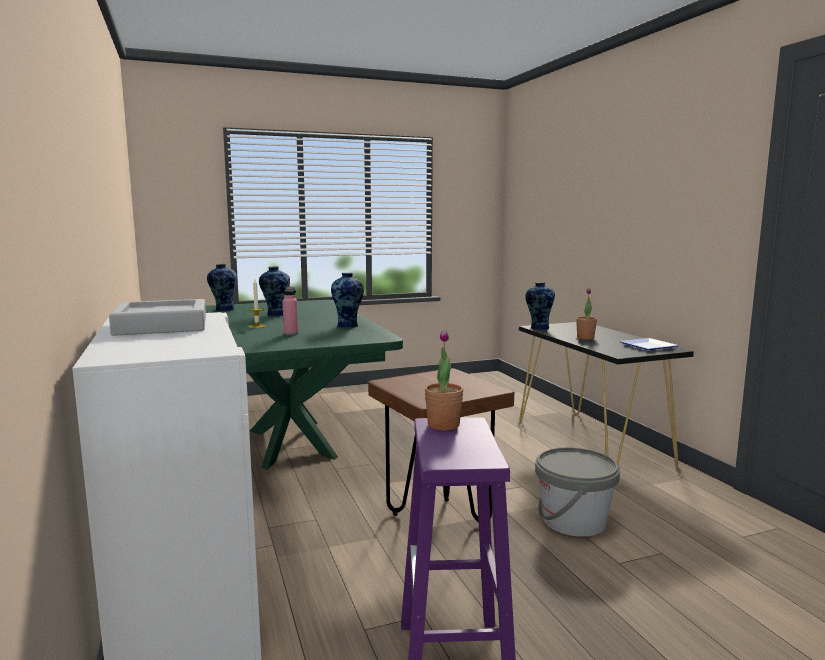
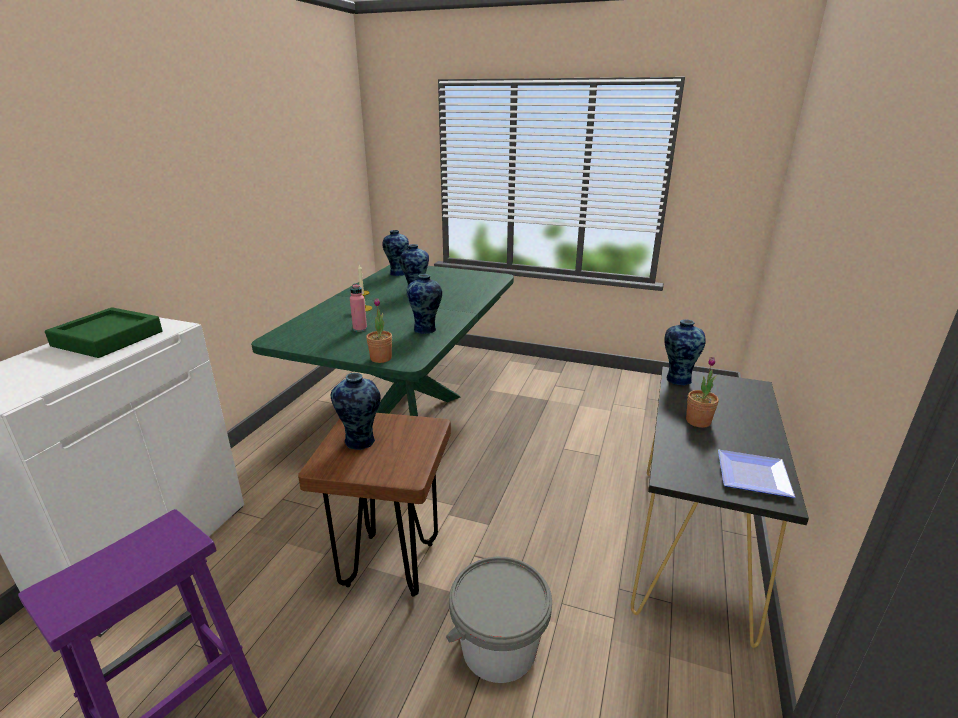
camera: 40 degrees right, 15 degrees up
grey tray [109,299,206,336] -> green tray [45,307,163,358]
potted plant [425,330,464,430] -> potted plant moved to [366,298,392,363]
none -> vase [331,373,381,450]

